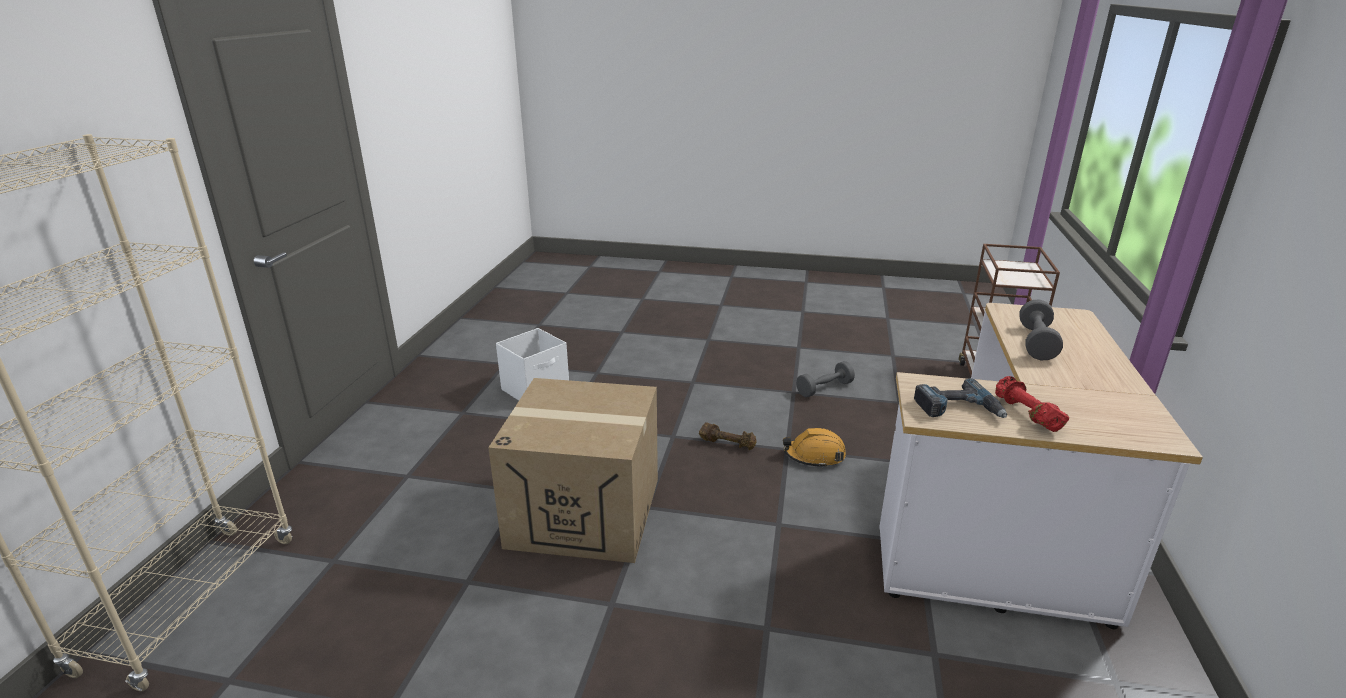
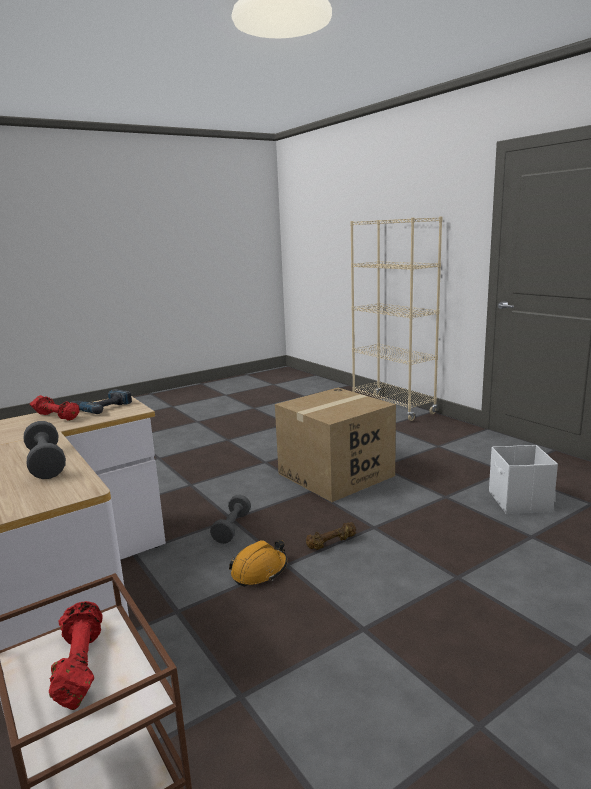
camera: 135 degrees right, 10 degrees down
grey dumbbell [796,361,855,397] -> grey dumbbell moved to [210,494,251,544]
none -> red dumbbell [49,601,103,710]

